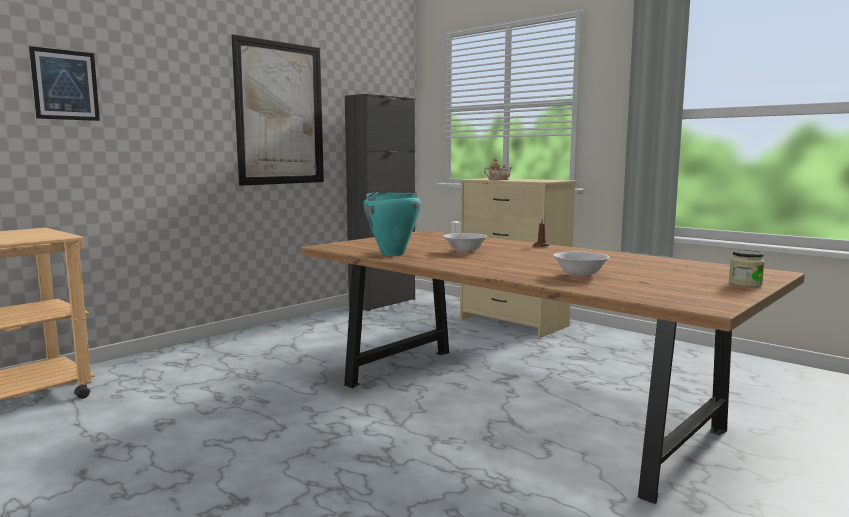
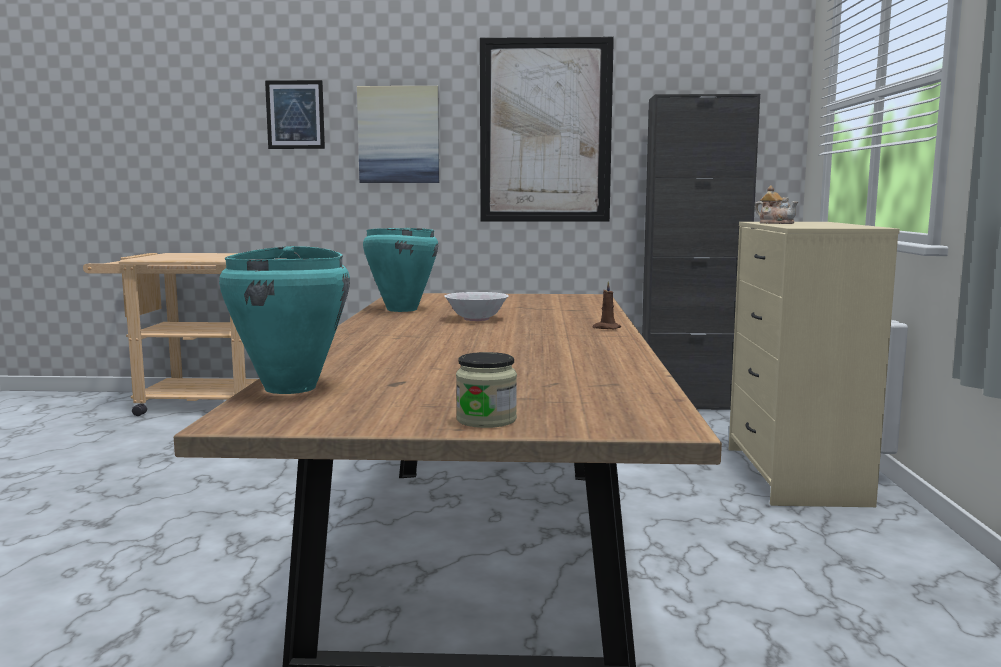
camera: 50 degrees right, 0 degrees up
white bowl [553,252,609,278] -> none
none -> turquoise cooking pot [219,246,350,394]
none -> picture [357,86,439,183]

